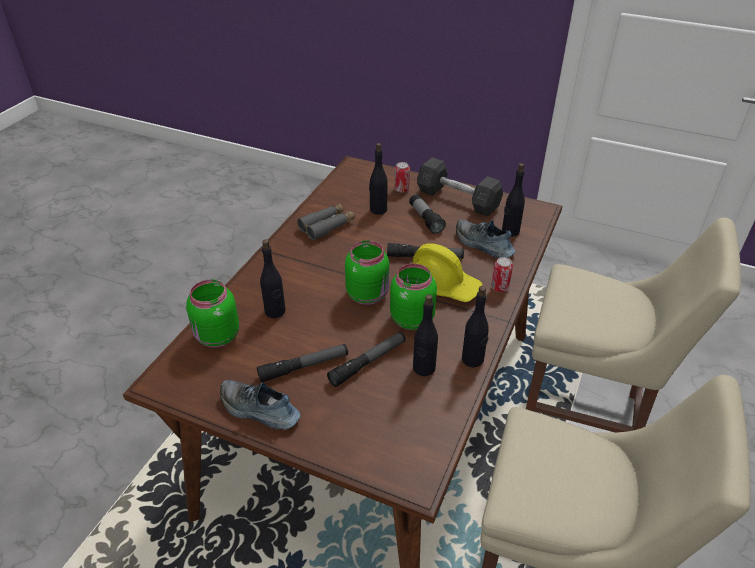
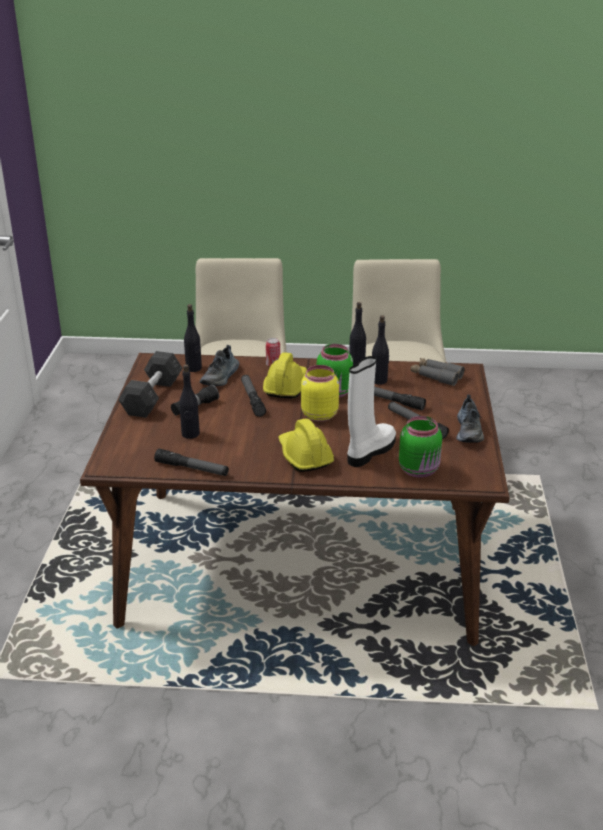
camera: 110 degrees left, 10 degrees down
black bottle [260,239,286,318] -> white boot [347,356,396,467]
grey binoculars [297,203,355,240] -> grey binoculars moved to [410,358,464,386]
green jar [345,240,389,305] -> yellow jar [301,365,339,421]
can [395,162,410,192] -> none
none -> flashlight [154,449,229,476]
none -> yellow hard hat [278,418,334,472]

